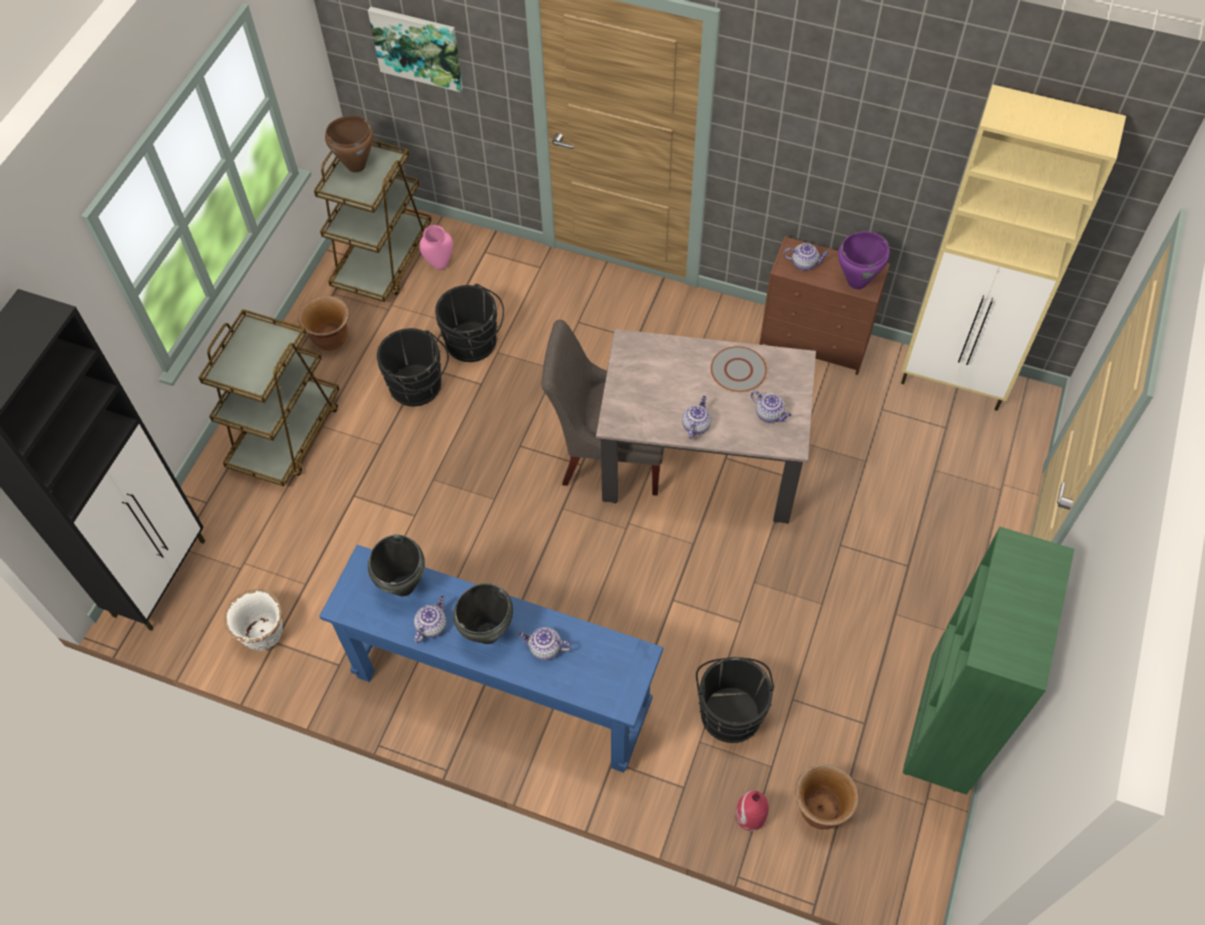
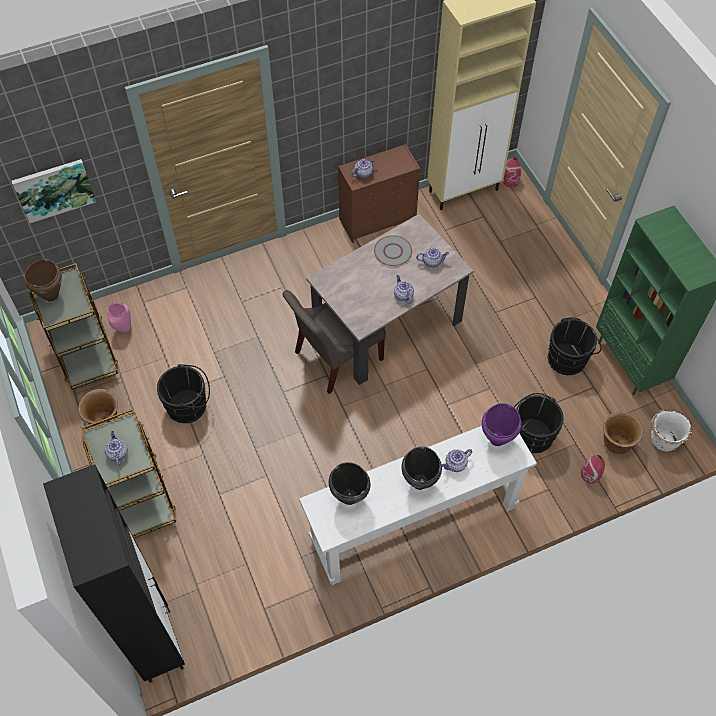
camera: 45 degrees left, 0 degrees up
white planter [224,589,283,651] -> white planter moved to [651,409,692,452]
blue console table [319,545,663,773] -> white console table [299,426,537,585]
teapot [414,595,447,643] -> teapot moved to [105,431,128,466]
black bucket [435,284,504,362] -> black bucket moved to [547,317,601,375]
purple cooking pot [838,232,890,289] -> purple cooking pot moved to [482,403,521,446]
none -> red vase [503,157,521,187]

